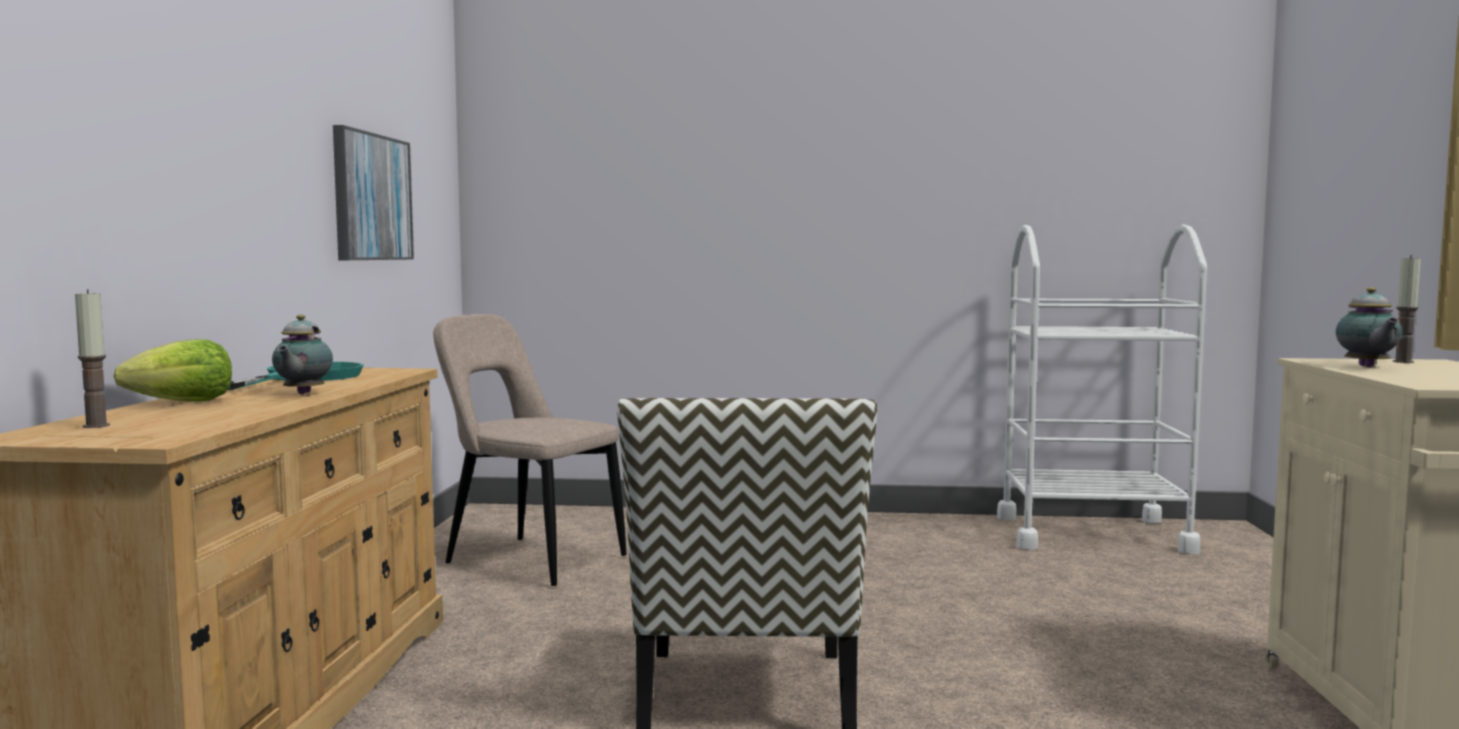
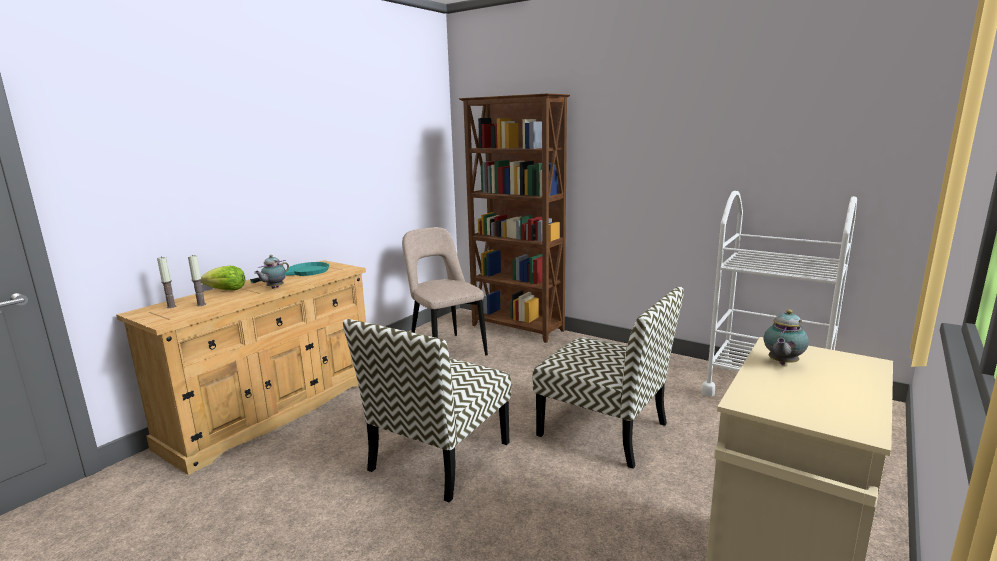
camera: 30 degrees right, 10 degrees up
picture [333,125,414,260] -> none
candle [1393,255,1421,363] -> candle moved to [188,255,206,306]
none -> brown bookcase [459,93,570,343]
none -> chair [533,286,684,469]

